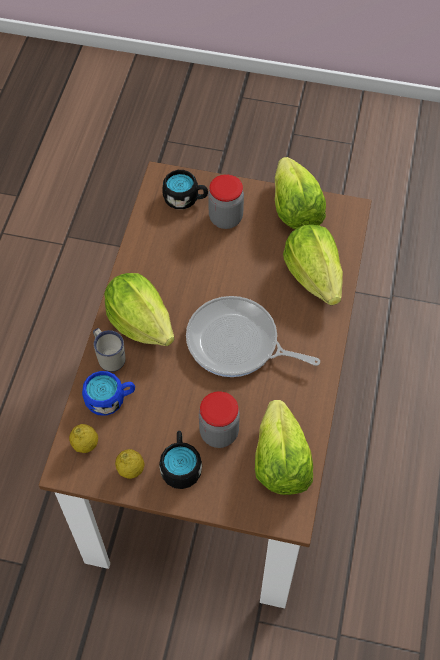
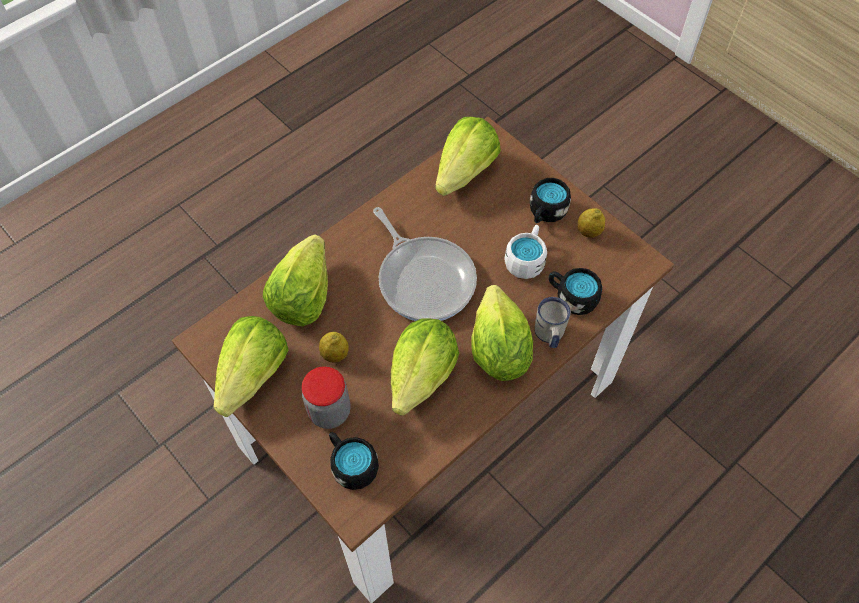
camera: 145 degrees left, 0 degrees up
lemon [69,424,98,453] -> lemon moved to [319,332,348,363]
blue mug [82,371,135,416] -> black mug [549,268,602,315]
jar [199,391,240,448] -> none
none -> lettuce [391,318,459,416]
none -> white mug [505,225,547,279]

